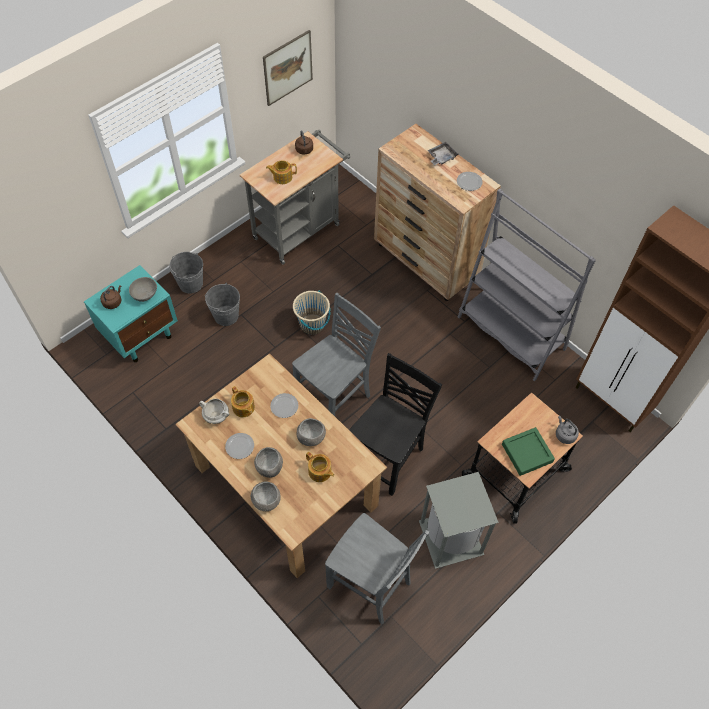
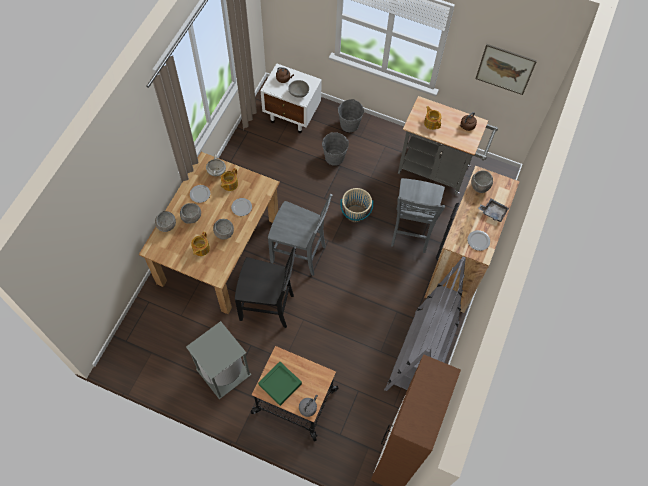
camera: 65 degrees right, 5 degrees up
turquoise nightstand [84,265,178,362] -> white nightstand [261,63,322,133]
grey chair [325,513,429,624] -> grey chair moved to [391,178,445,253]
none -> grey bowl [471,170,493,193]

